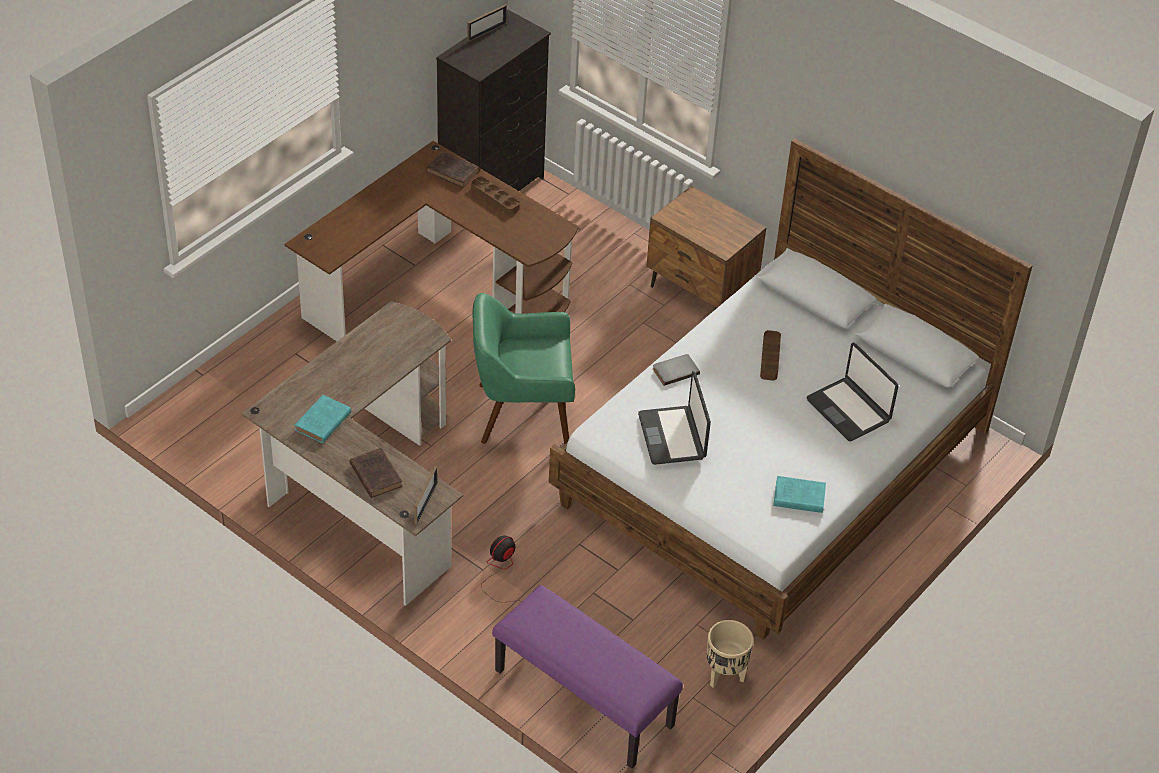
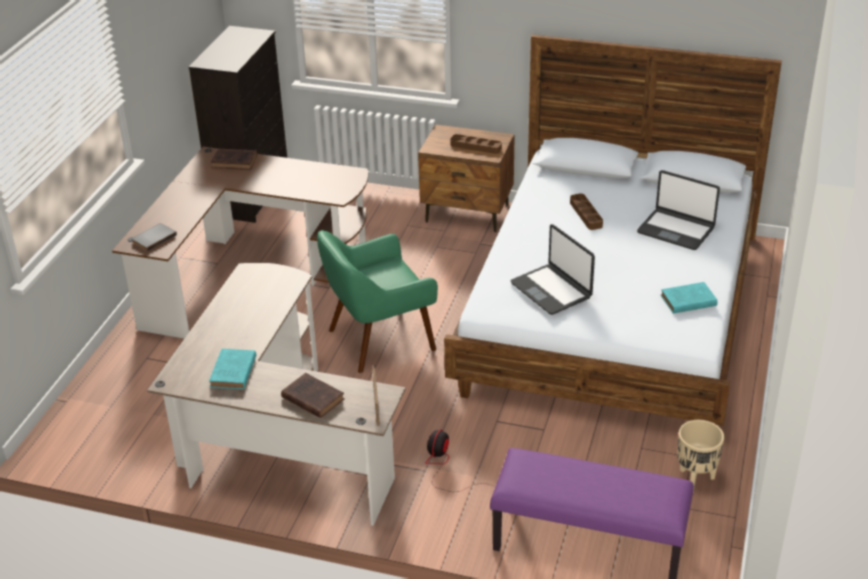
camera: 20 degrees left, 10 degrees down
picture frame [468,4,507,42] -> none
brown tray [471,176,520,215] -> brown tray moved to [451,134,502,154]
grey book [653,354,700,386] -> grey book moved to [132,223,177,251]

